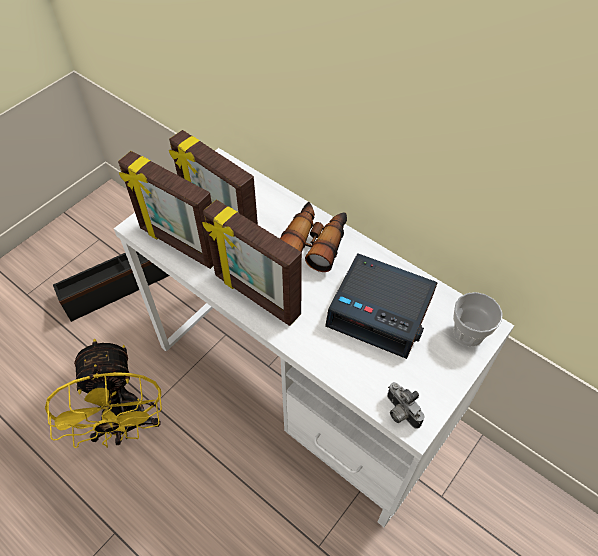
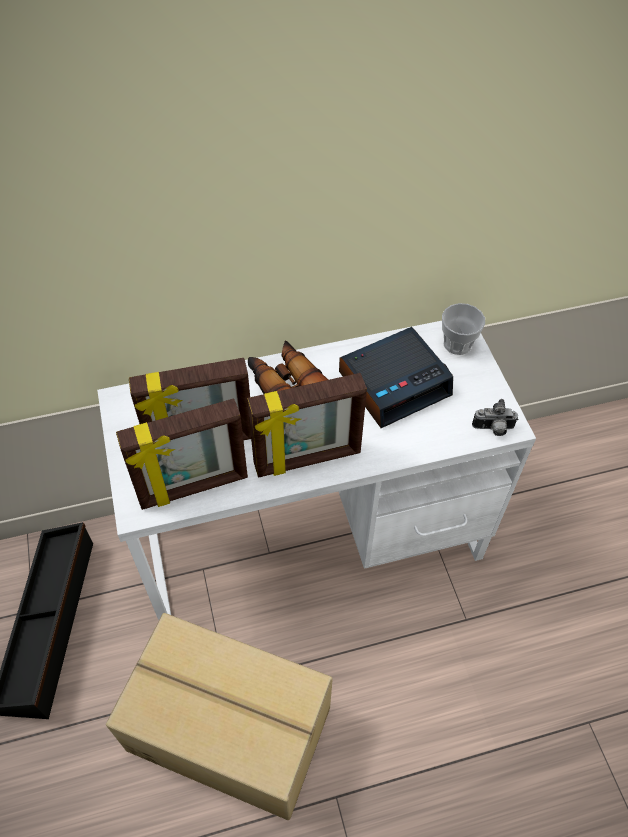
camera: 55 degrees left, 0 degrees up
yellow fan [45,338,162,448] -> cardboard box [106,613,333,820]

